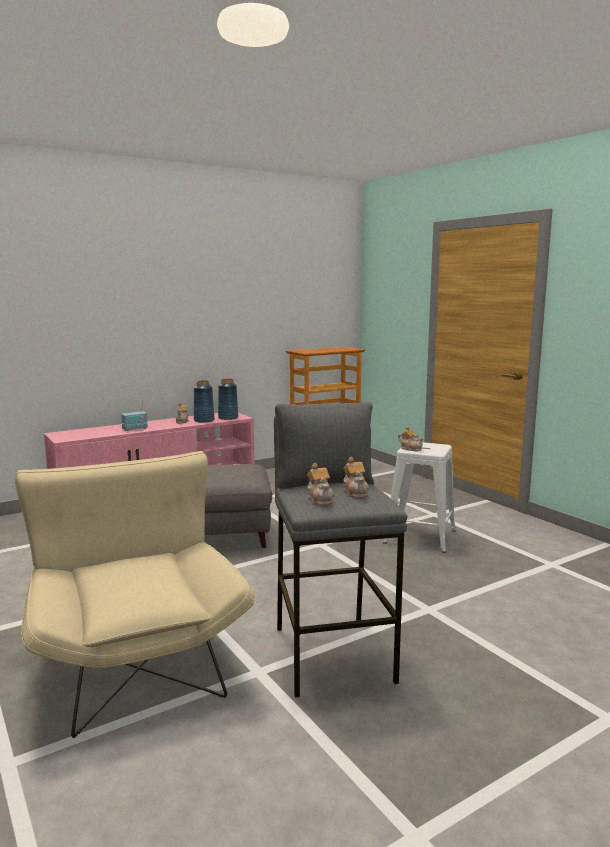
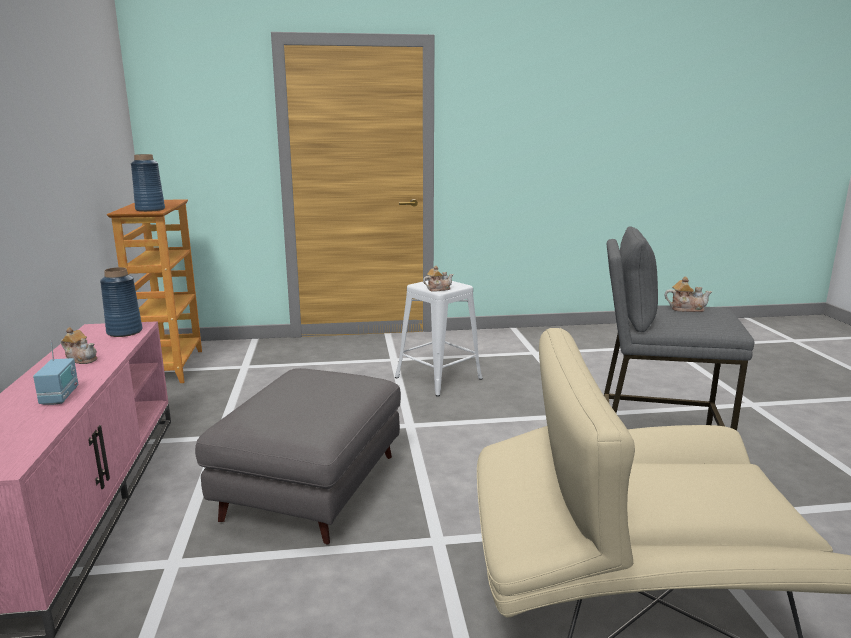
camera: 65 degrees left, 5 degrees up
blue vase [194,380,215,423] -> blue vase moved to [131,154,165,212]
teapot [307,463,334,506] -> none

